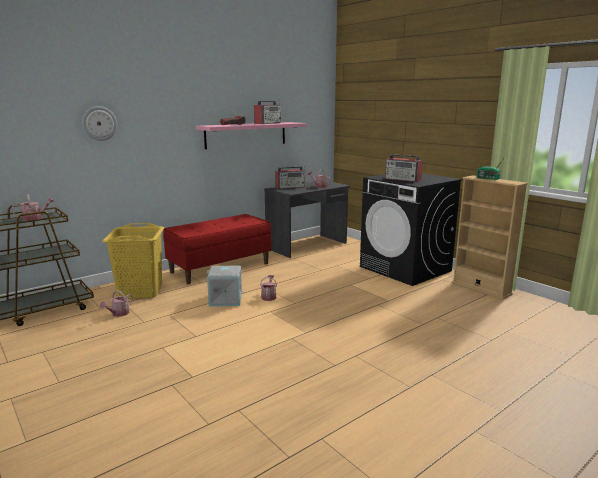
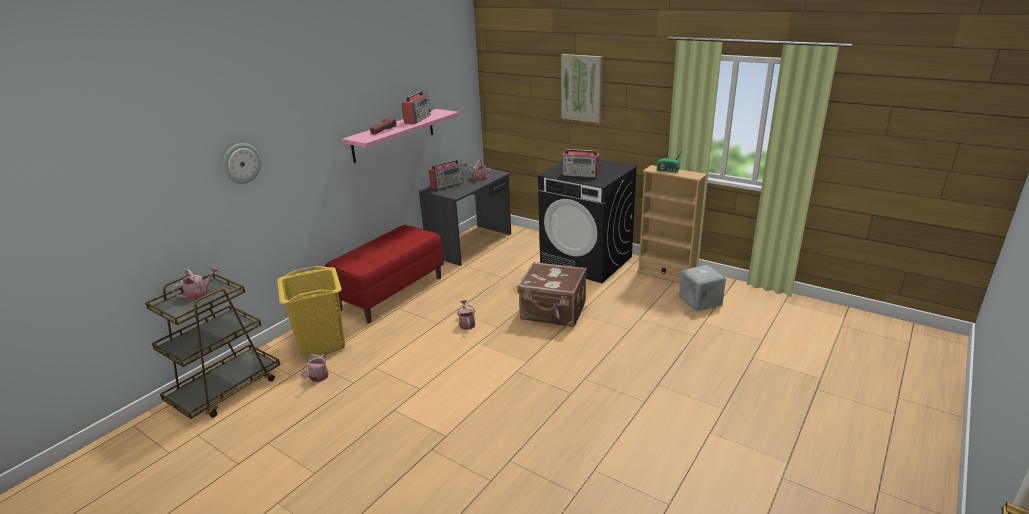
camera: 15 degrees left, 10 degrees up
grey storage box [207,265,242,307] -> grey storage box moved to [679,265,726,312]
none -> brown suitcase [517,262,587,327]
none -> picture [561,54,603,123]

